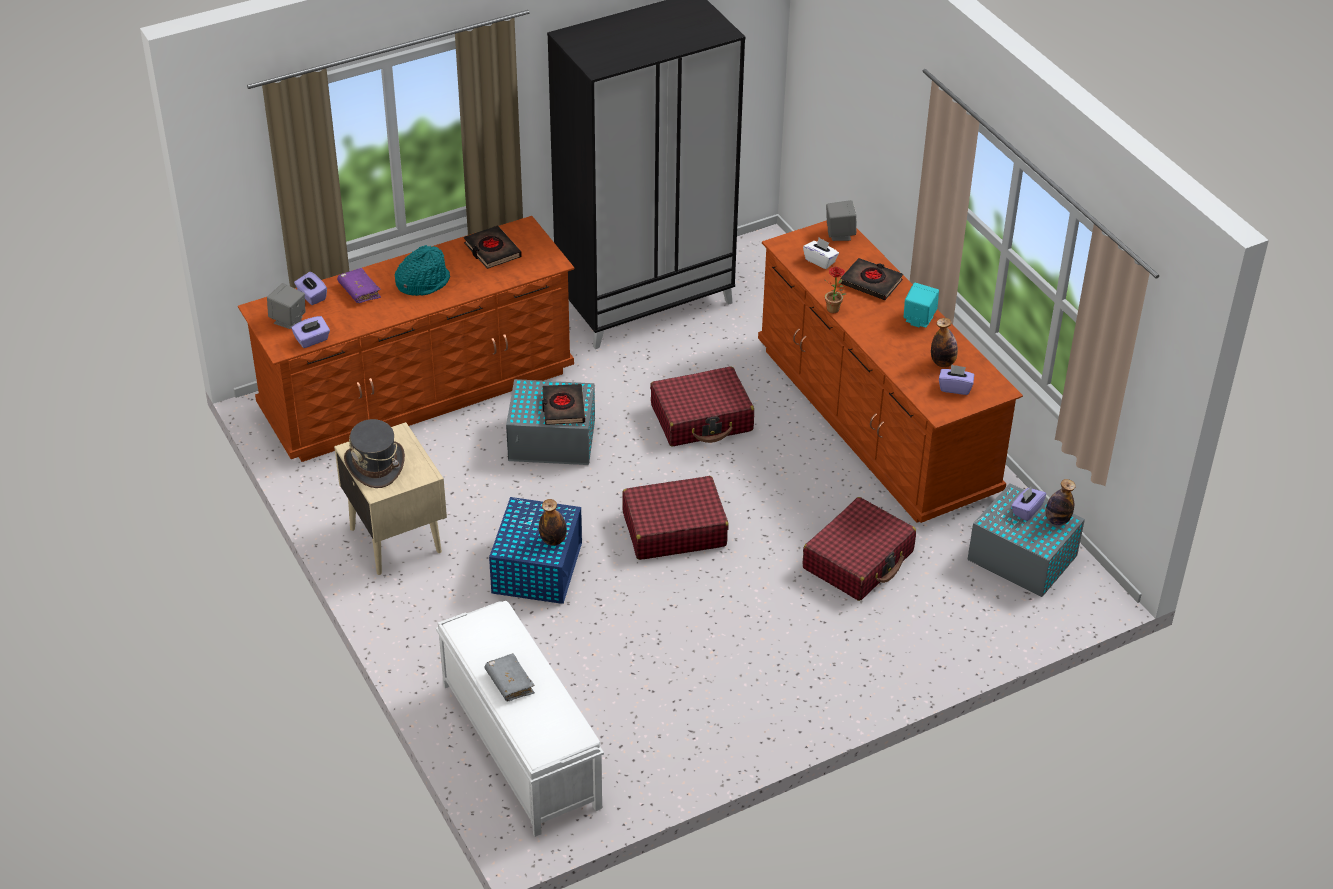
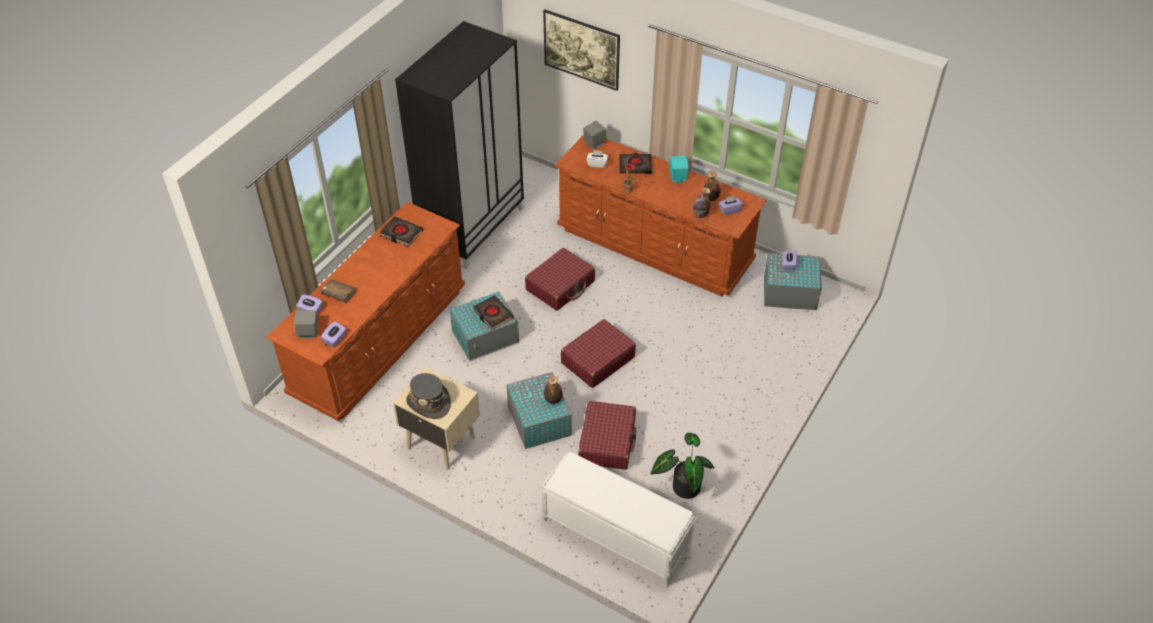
camera: 30 degrees left, 5 degrees up
purple book [337,268,381,303] -> brown book [321,278,357,303]
turquoise hat [395,245,450,296] -> none
grey book [485,653,535,701] -> none
blue storage box [489,497,582,604] -> grey storage box [506,372,572,449]
red suitcase [802,497,916,601] -> red suitcase moved to [578,401,636,470]
bottle [1046,479,1076,526] -> bottle moved to [693,188,710,218]
none -> picture [543,9,620,91]
none -> potted plant [651,433,714,499]

